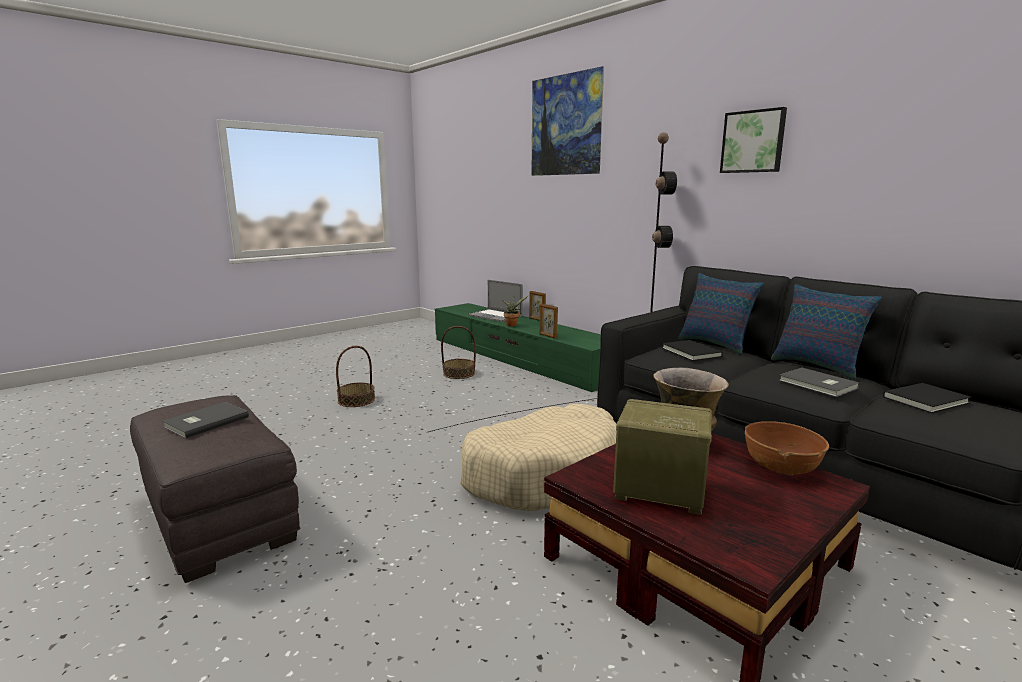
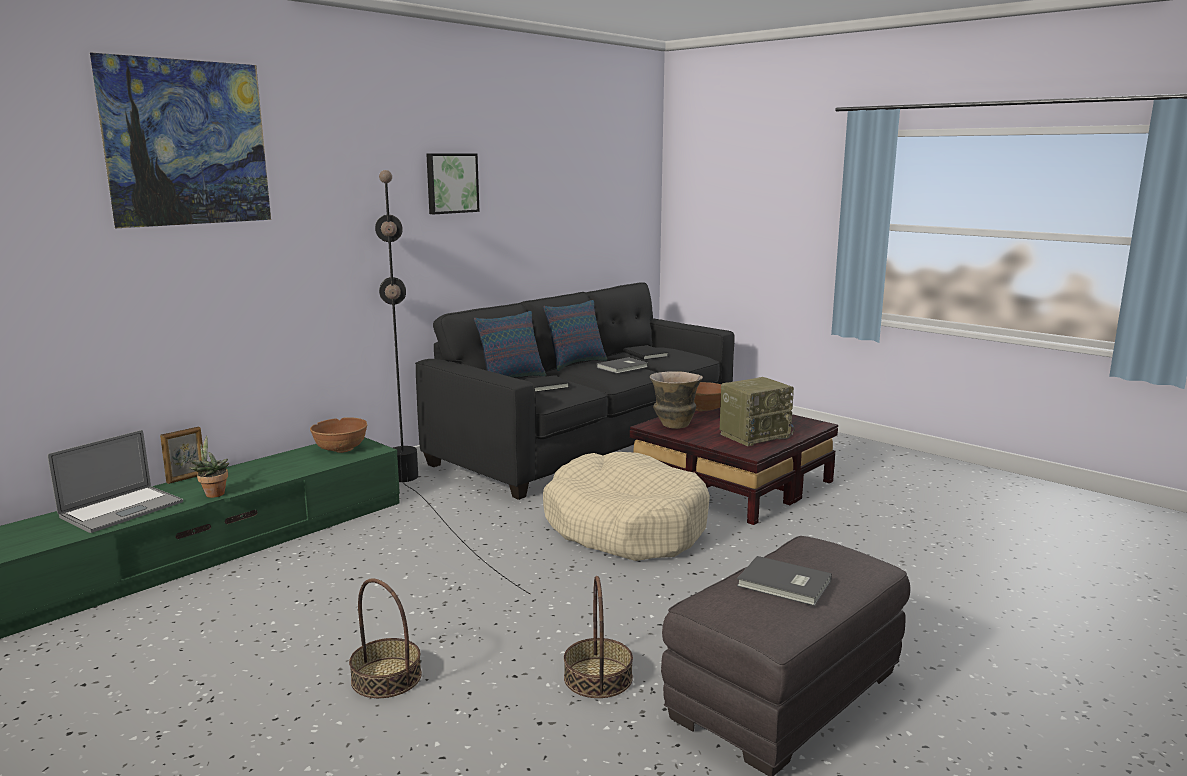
camera: 95 degrees left, 0 degrees up
basket [441,326,476,379] -> basket moved to [564,576,633,698]
picture frame [539,304,558,339] -> none
radio [613,399,712,515] -> radio turned 135 degrees counterclockwise [720,377,795,446]
none -> brown bowl [310,417,367,453]

